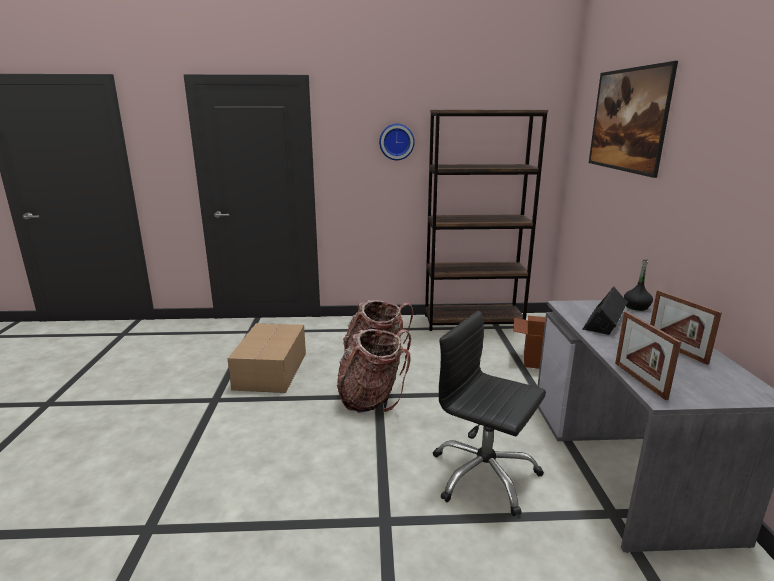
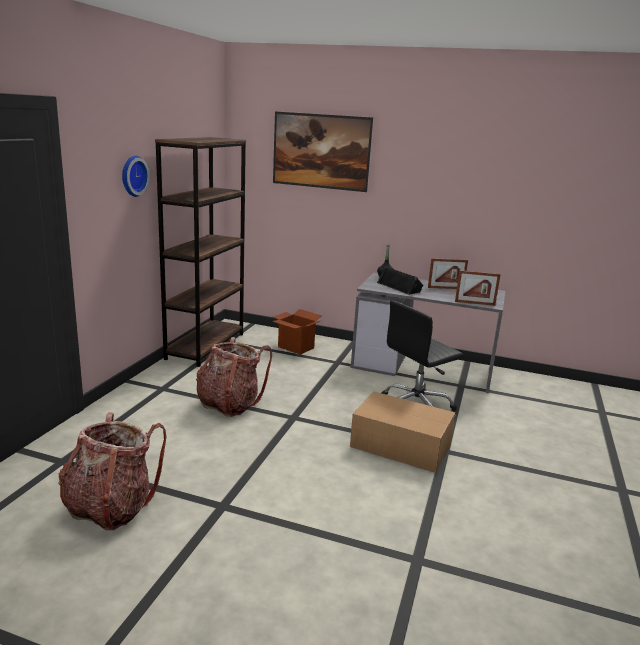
camera: 70 degrees left, 0 degrees up
cardboard box [228,323,306,393] -> cardboard box moved to [350,391,456,473]
backpack [337,329,411,413] -> backpack moved to [58,412,167,531]

